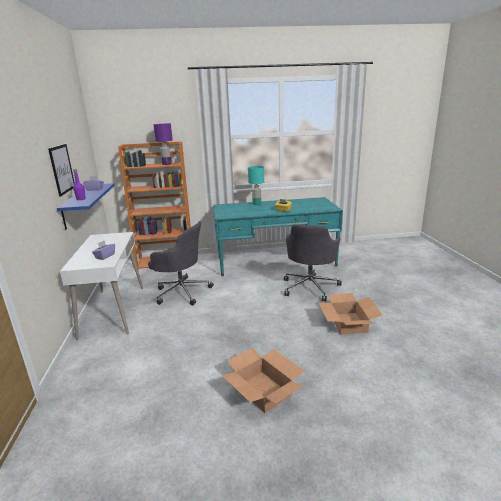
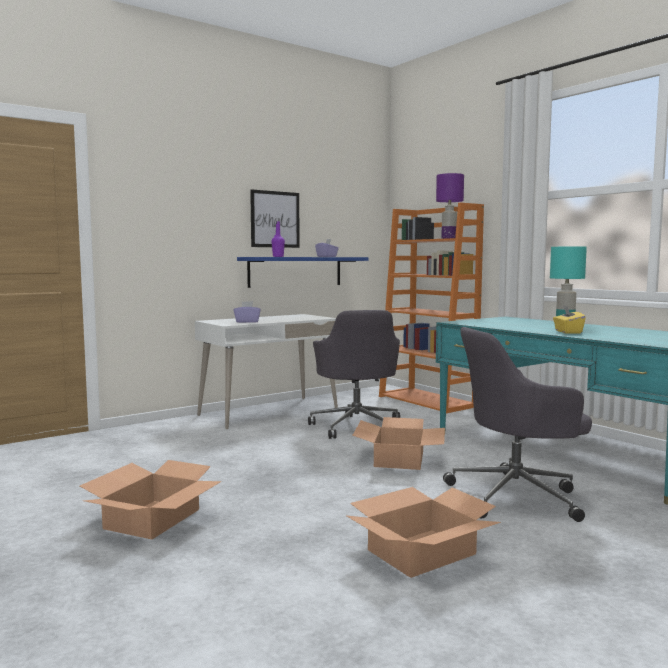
camera: 60 degrees right, 15 degrees down
none -> cardboard box [353,417,445,470]

